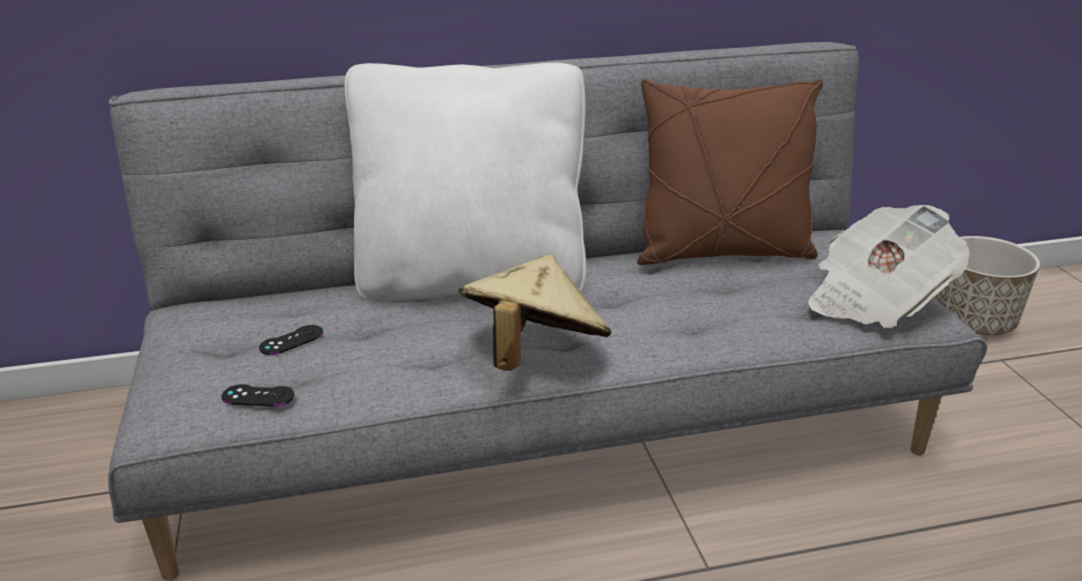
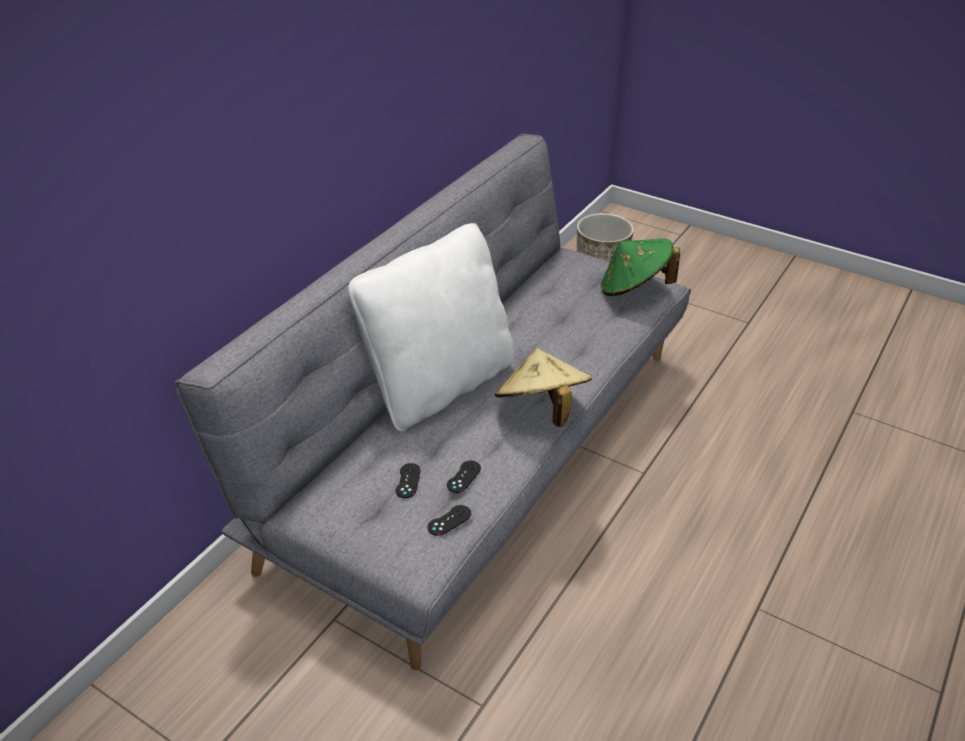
camera: 45 degrees left, 10 degrees up
brown pillow [637,79,823,265] -> none
newspaper [808,205,969,328] -> green hat [601,238,680,296]
none -> black game controller [447,460,481,493]

